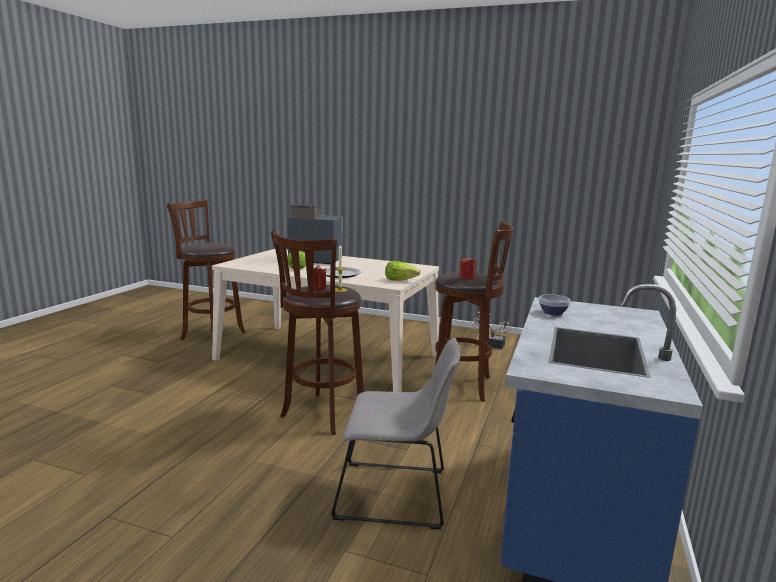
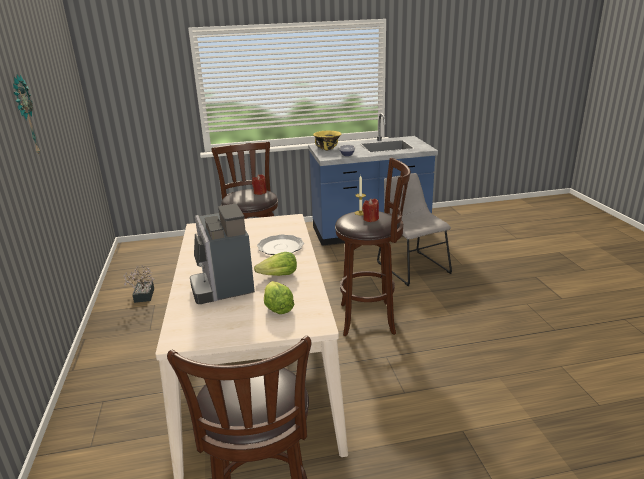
camera: 120 degrees left, 10 degrees up
lettuce [385,261,420,281] -> lettuce moved to [264,281,294,314]
none -> wall clock [13,74,40,154]
none -> yellow bowl [313,131,341,151]

